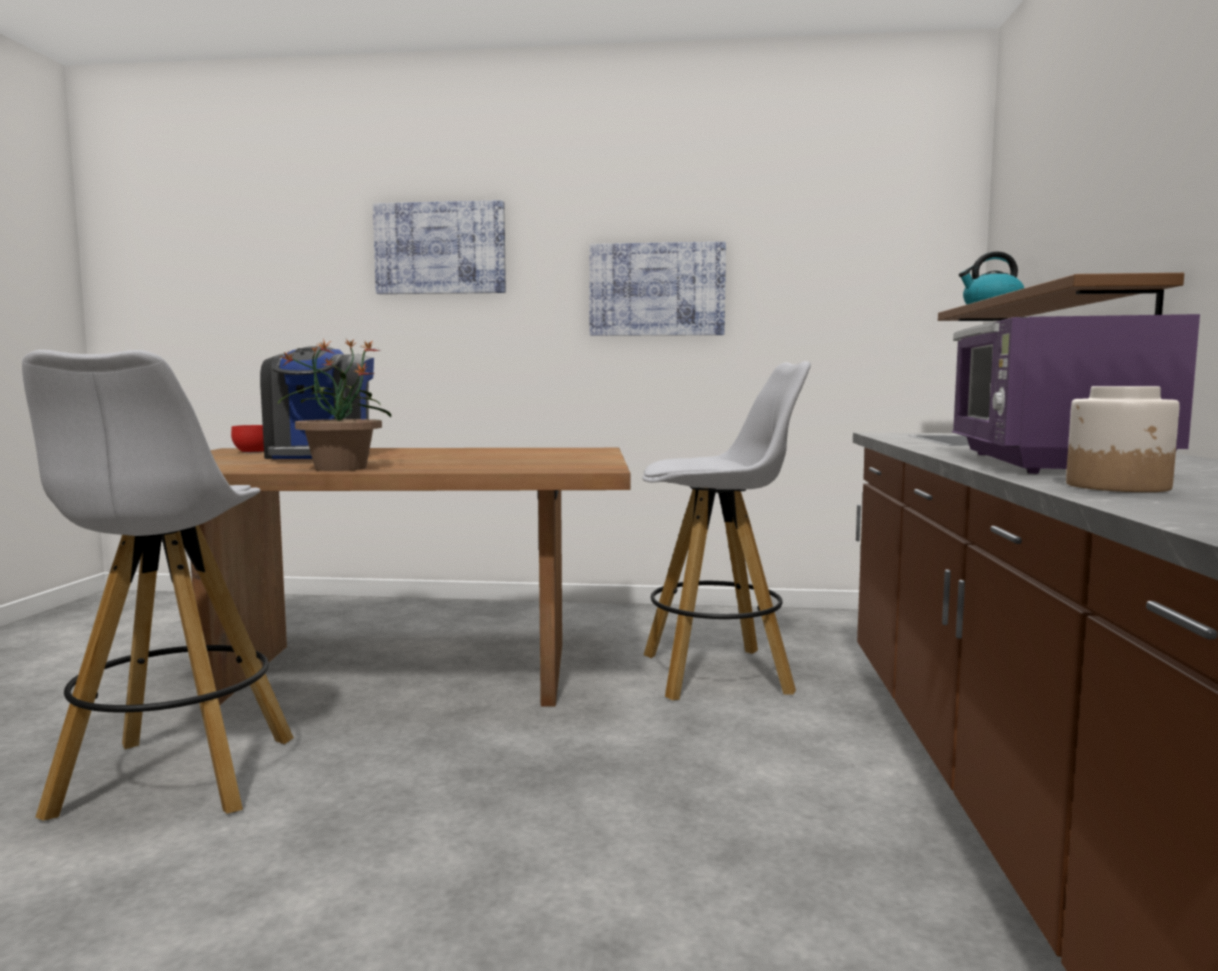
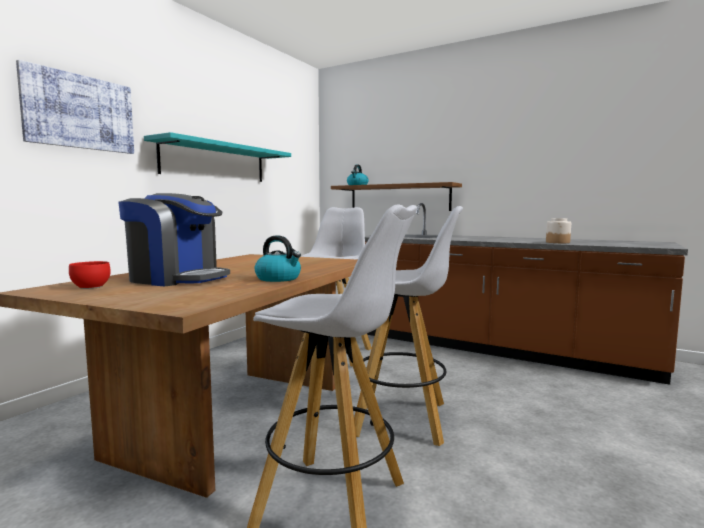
camera: 65 degrees left, 0 degrees up
potted plant [277,338,391,471] -> kettle [255,235,301,282]
picture [589,242,726,336] -> turquoise shelf [144,132,291,182]
purple microwave [952,314,1200,474] -> none
none -> white stool [354,206,463,446]

